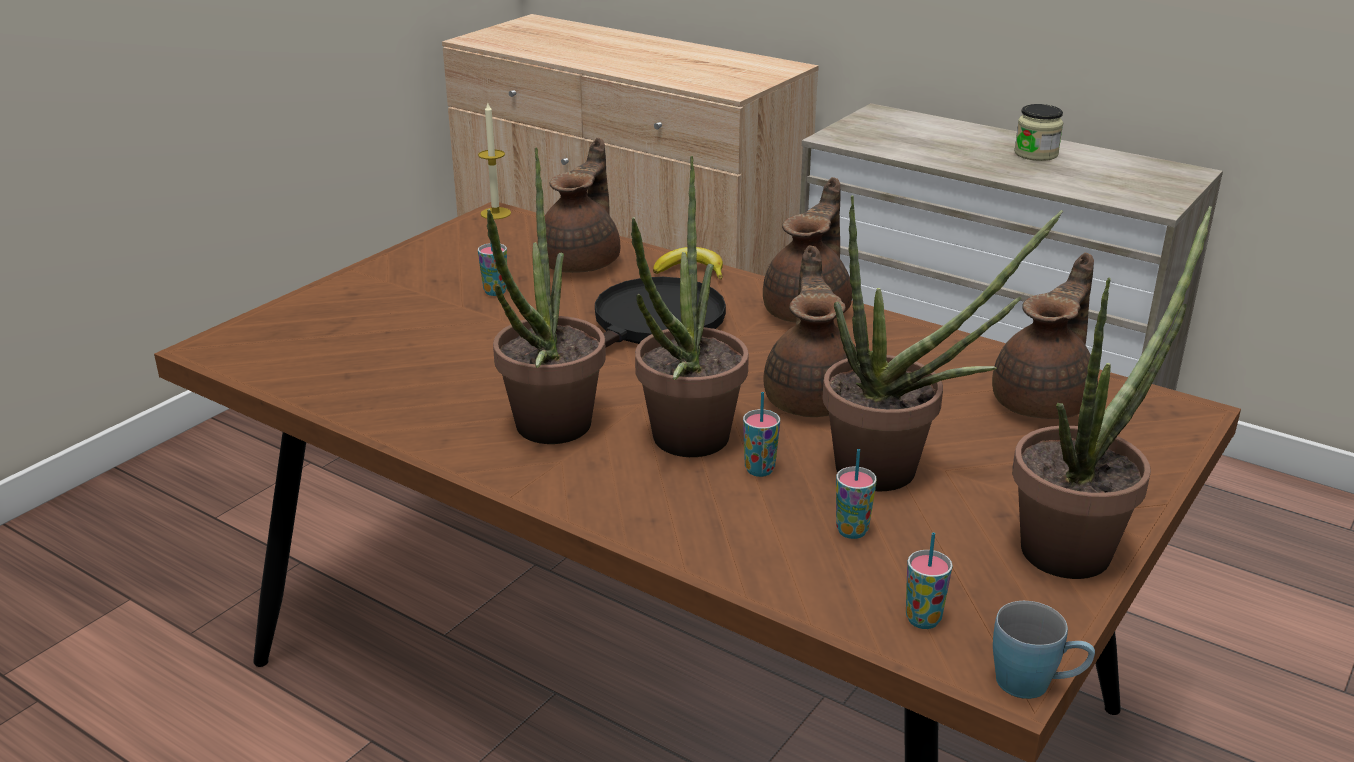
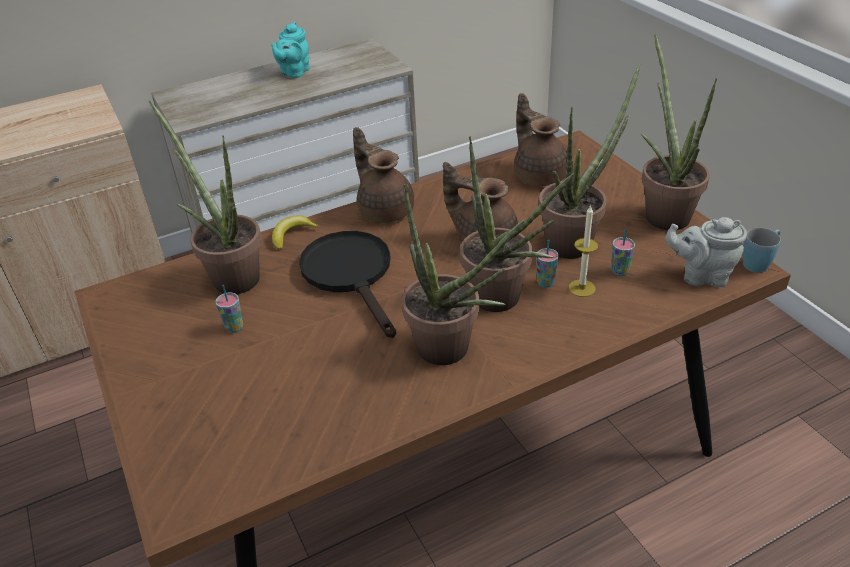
camera: 60 degrees left, 10 degrees up
candle [478,103,511,219] -> candle moved to [569,205,598,297]
brown teapot [545,138,620,273] -> potted plant [148,101,262,294]
cup [906,533,953,629] -> grey teapot [665,217,747,287]
jar [1014,104,1063,161] -> turquoise teapot [271,21,310,78]

